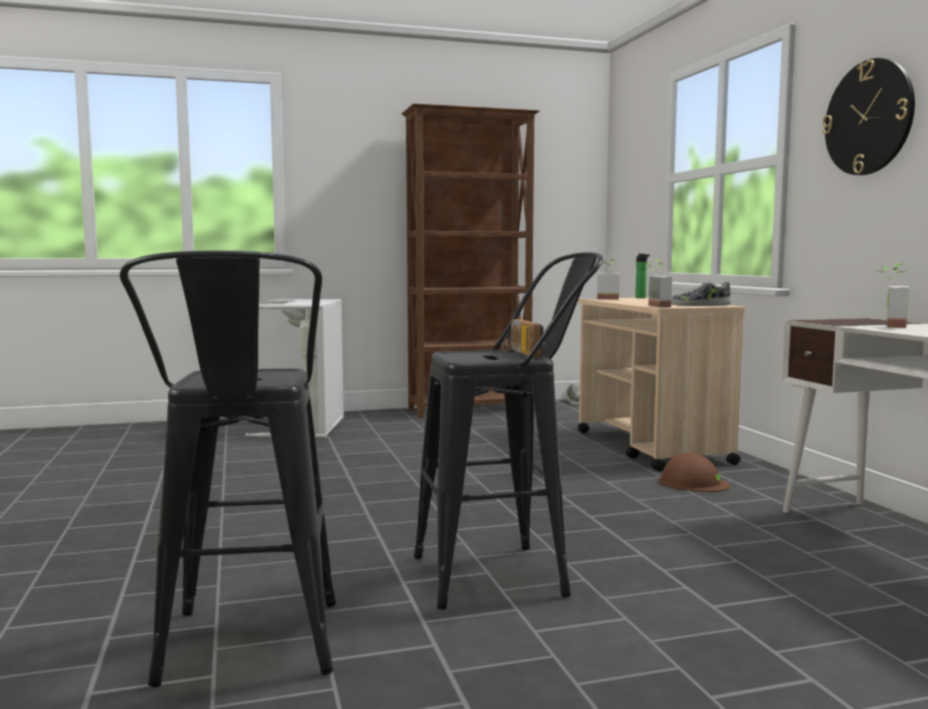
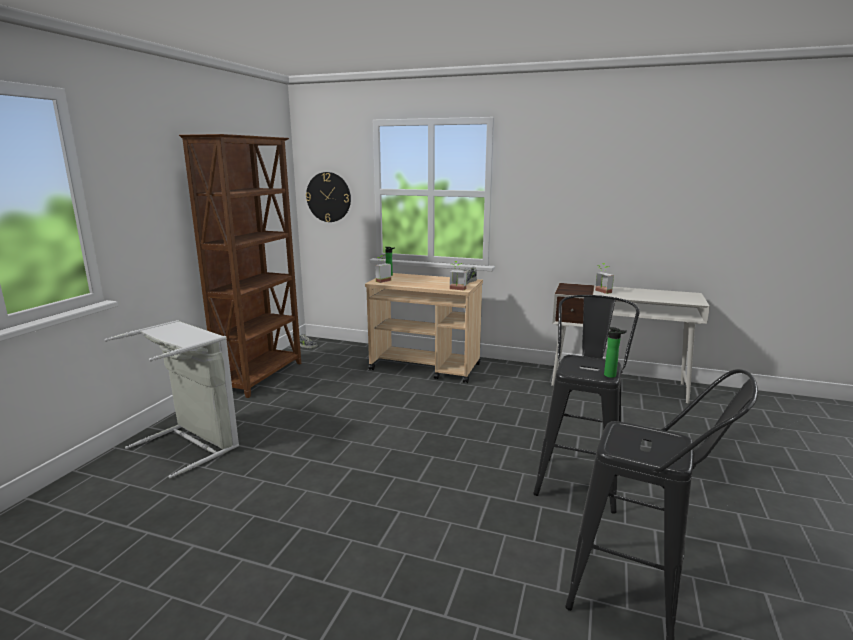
camera: 55 degrees left, 10 degrees up
radio [502,319,543,358] -> none
brown hard hat [659,453,731,492] -> none
wall clock [822,58,915,175] -> wall clock moved to [306,172,351,222]
none -> bottle [604,327,627,378]

